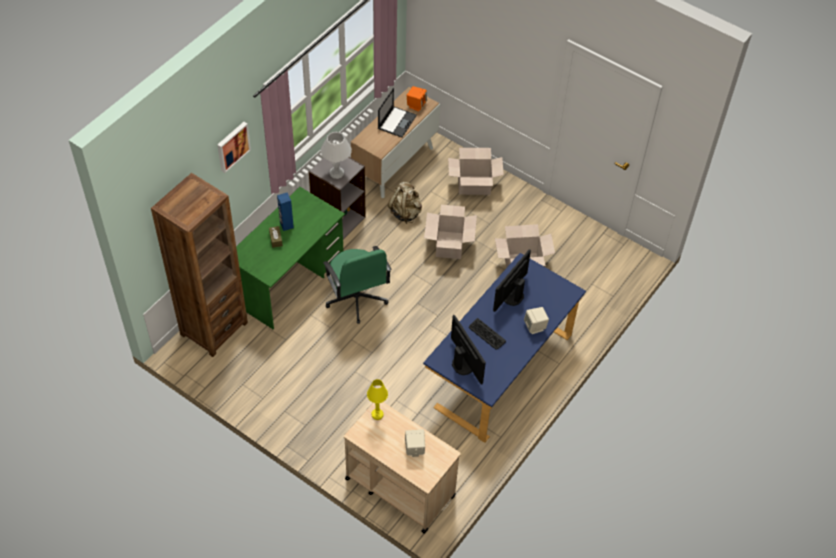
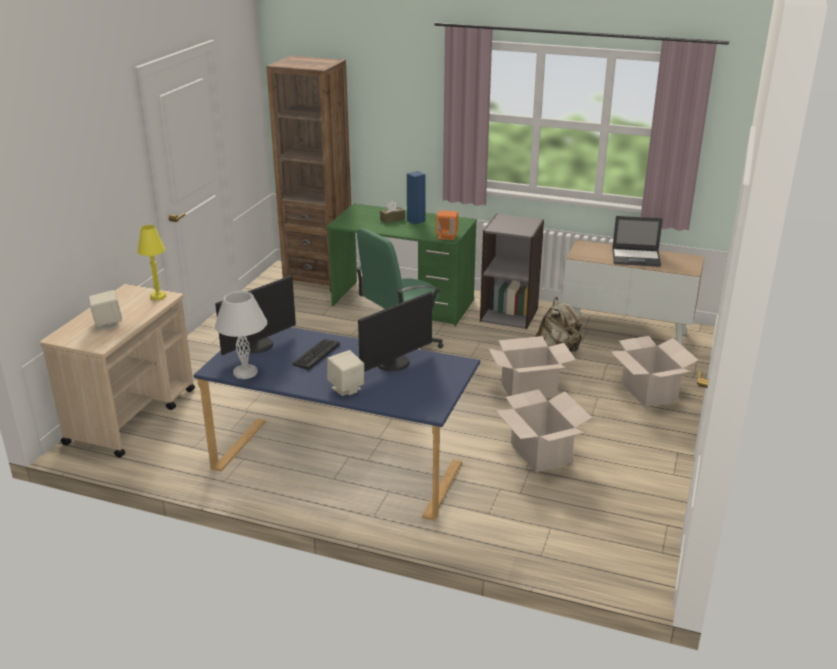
camera: 75 degrees right, 25 degrees down
picture [217,122,251,173] -> none
white table lamp [320,132,352,179] -> white table lamp moved to [215,291,267,379]
orange speaker [407,86,427,112] -> orange speaker moved to [436,210,458,240]
monitor [493,250,531,312] -> monitor turned 120 degrees clockwise [358,291,432,372]

